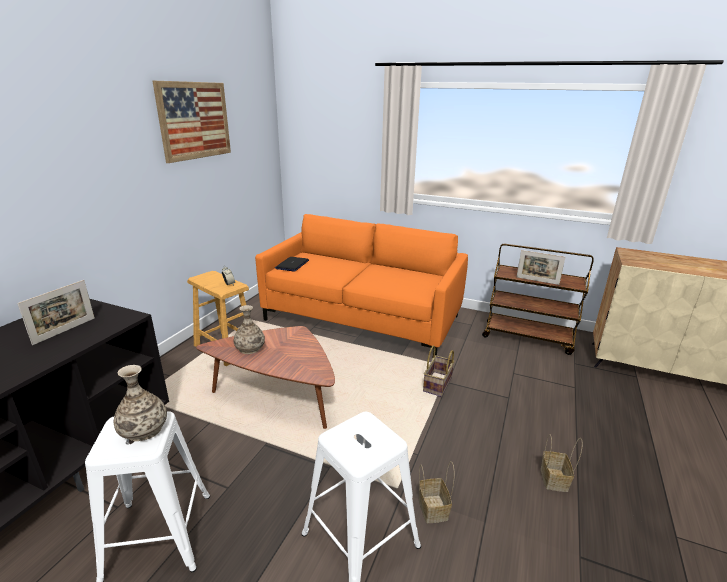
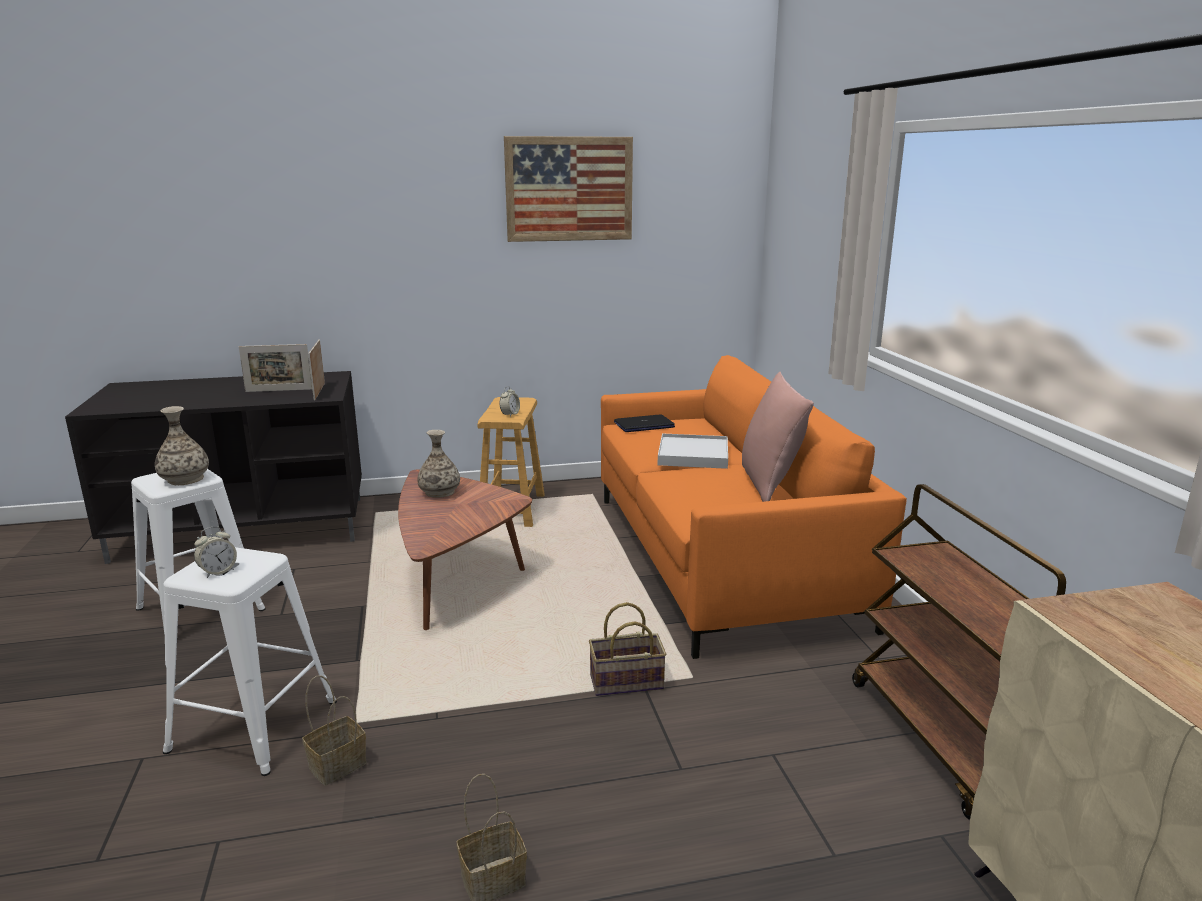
camera: 55 degrees right, 5 degrees down
picture frame [517,250,565,285] -> picture frame moved to [308,339,325,400]
none -> alarm clock [194,526,237,578]
none -> white tray [658,433,728,469]
none -> pink pillow [742,372,814,502]

